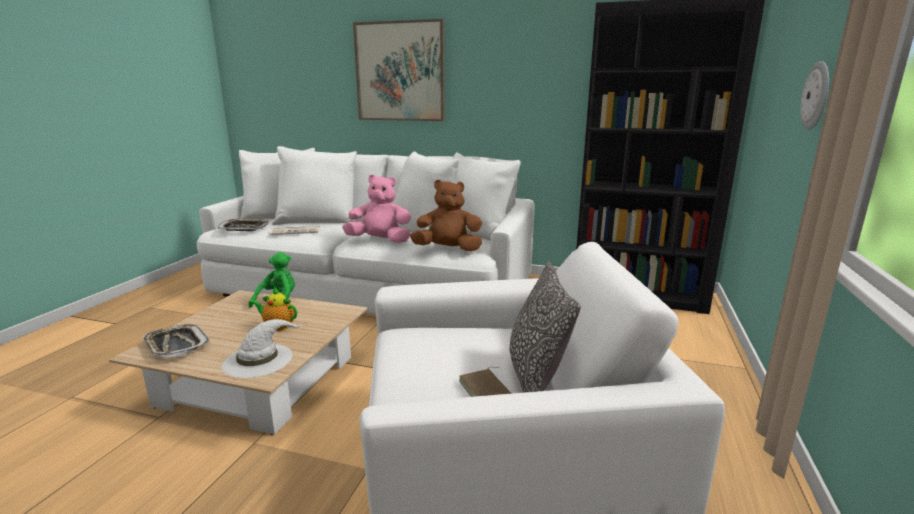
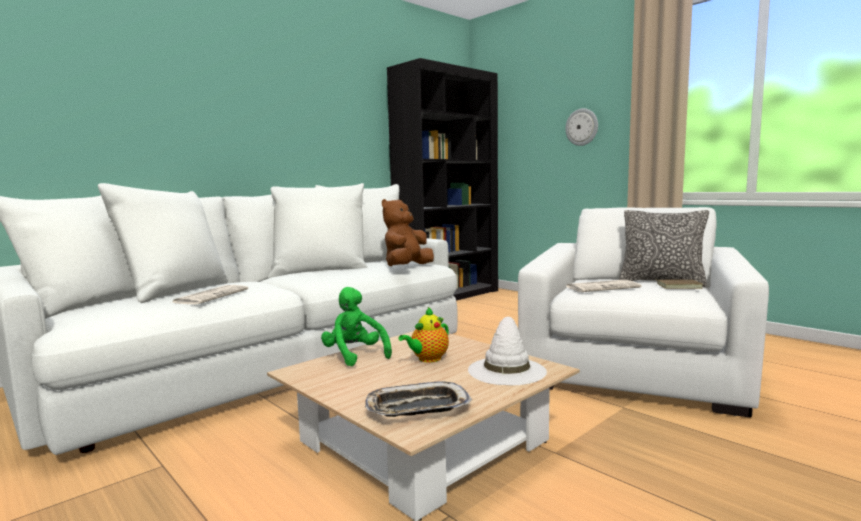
camera: 60 degrees left, 10 degrees down
tray [218,219,269,231] -> none
pink plush toy [342,175,411,243] -> none
picture [353,19,445,121] -> none
none -> newspaper [566,280,642,292]

